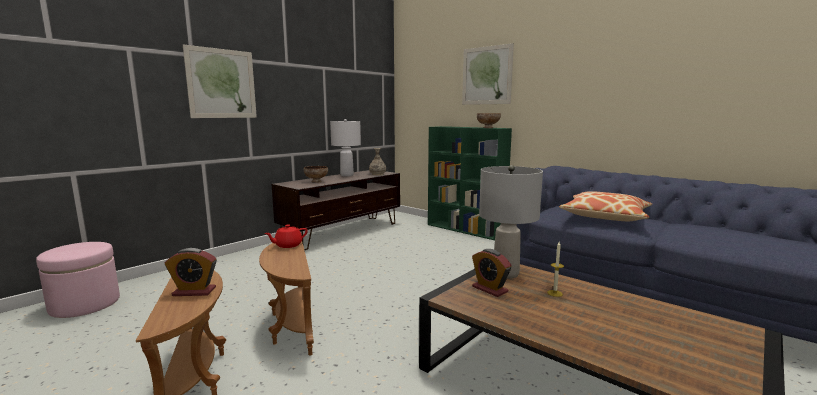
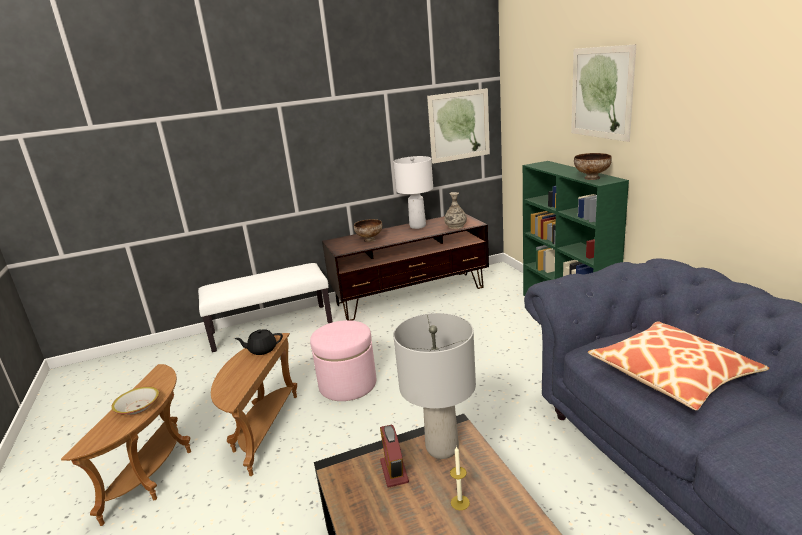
camera: 30 degrees right, 10 degrees up
pink ottoman [36,242,120,318] -> pink ottoman moved to [310,320,376,401]
alarm clock [165,248,217,296] -> bowl [111,387,159,415]
picture [183,44,257,118] -> picture moved to [427,88,490,164]
red teapot [264,225,308,248] -> black teapot [235,329,283,355]
none -> white bench [198,263,332,352]

